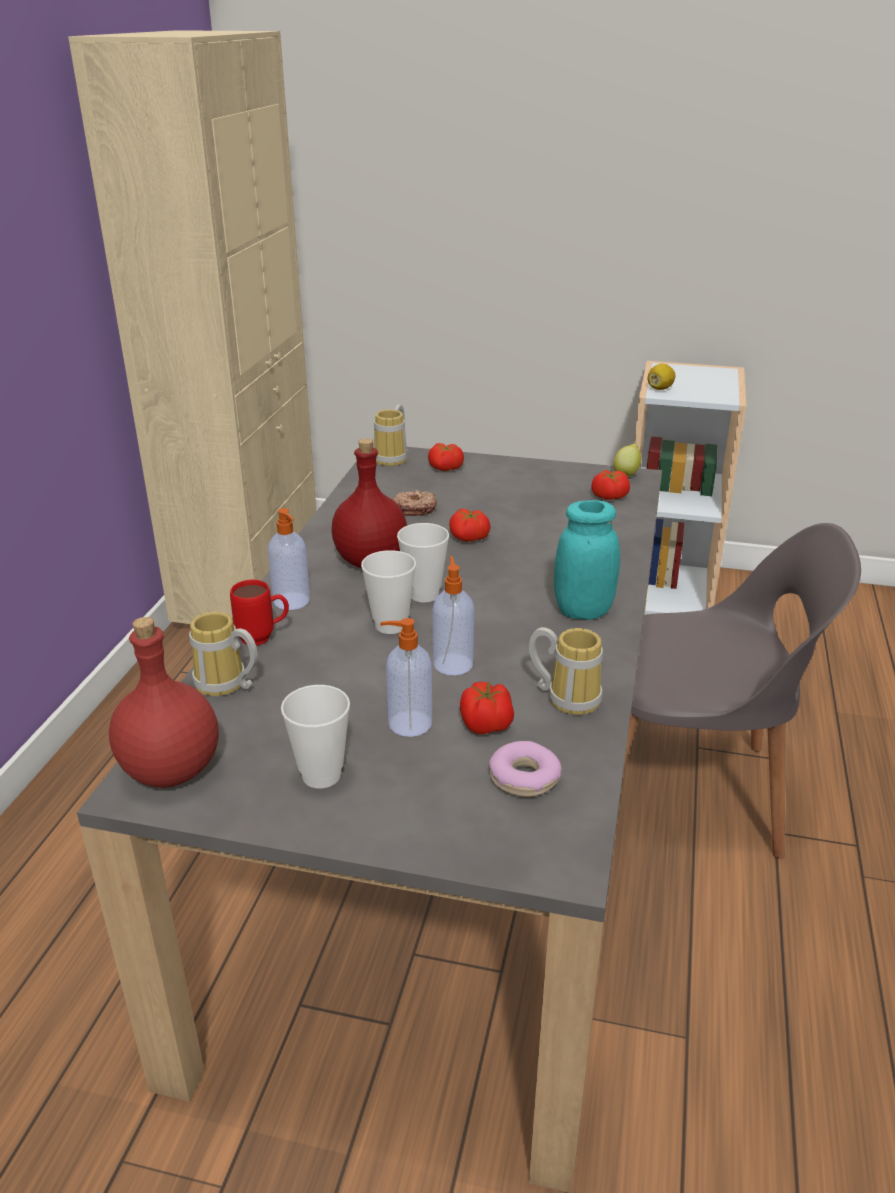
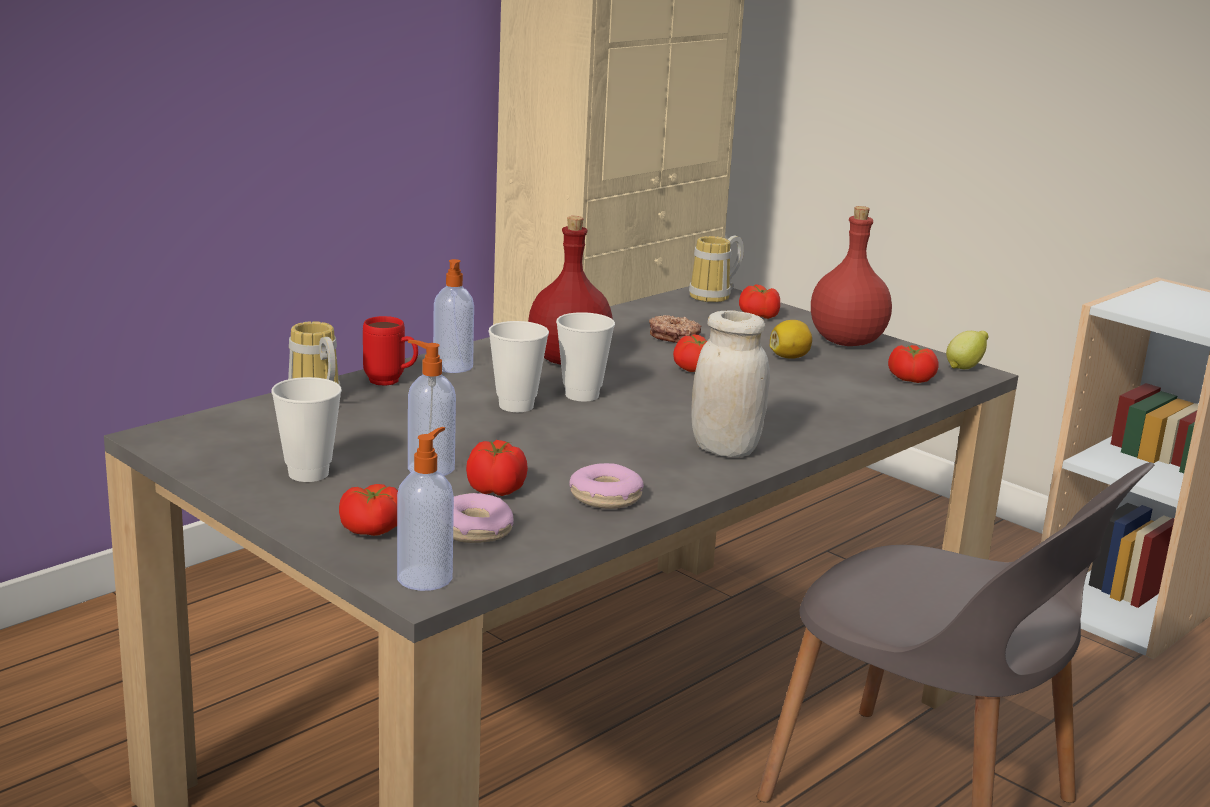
camera: 30 degrees right, 10 degrees down
red bottle [109,617,219,788] -> red bottle moved to [811,206,892,346]
soap dispenser [433,556,474,675] -> soap dispenser moved to [397,427,454,591]
mug [529,627,603,715] -> donut [569,463,644,509]
turquoise jar [554,500,620,620] -> white jar [691,310,770,457]
lemon [647,364,675,390] -> lemon moved to [770,320,812,359]
none -> tomato [339,484,398,536]

